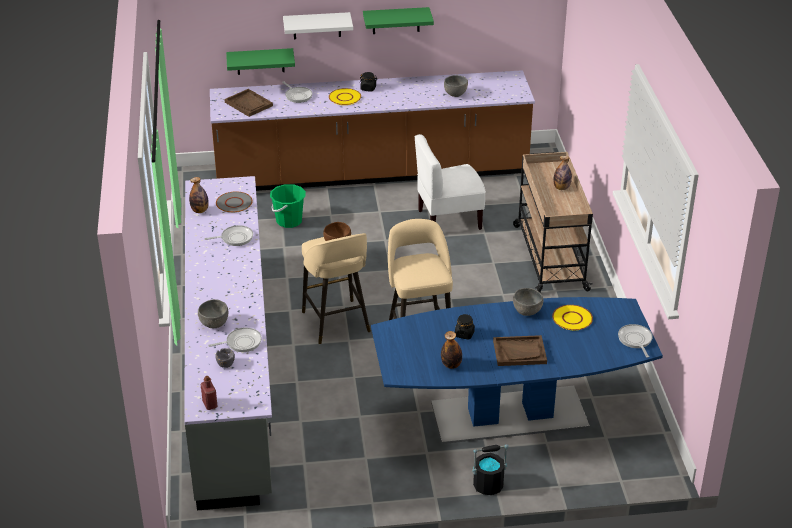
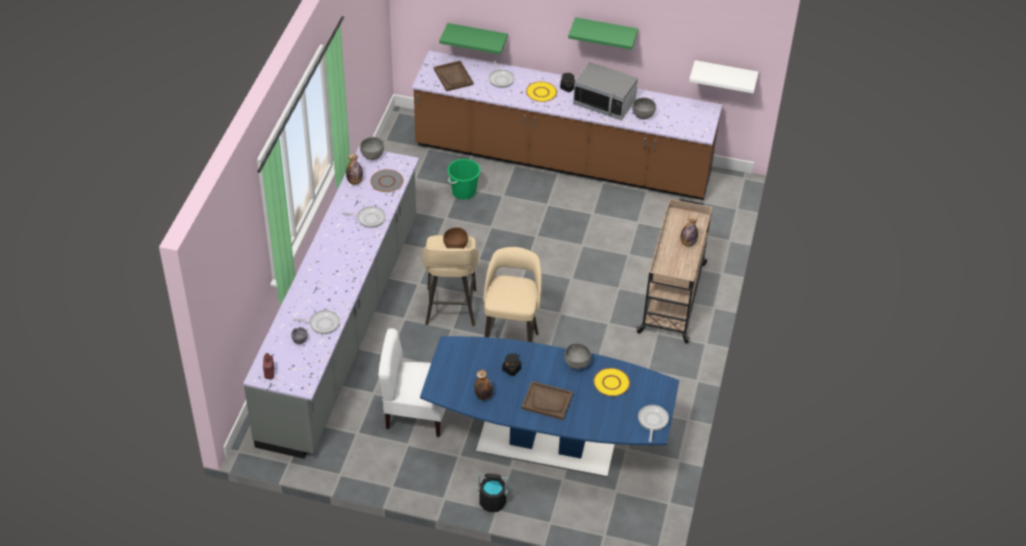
camera: 20 degrees right, 10 degrees up
grey bowl [198,299,228,328] -> grey bowl moved to [360,137,384,160]
white shelf [283,12,353,39] -> white shelf moved to [689,60,759,93]
white chair [415,134,486,230] -> white chair moved to [378,328,446,437]
none -> microwave [573,62,638,120]

